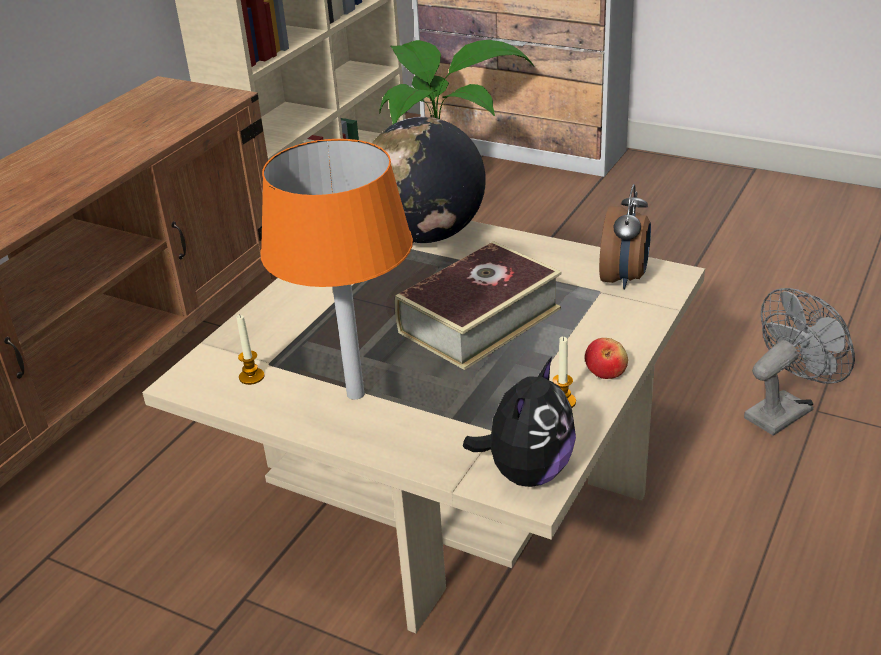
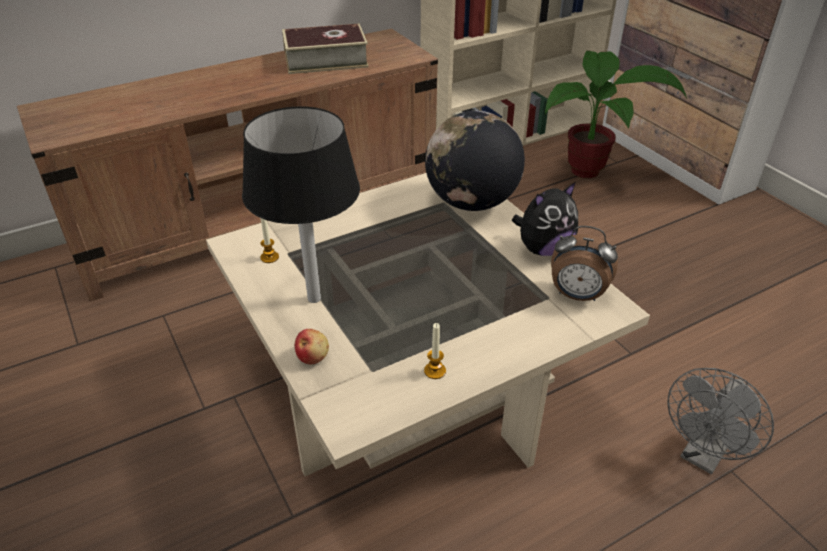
camera: 30 degrees right, 5 degrees up
orange table lamp [261,139,413,400] -> black table lamp [242,106,360,303]
book [395,241,561,370] -> book moved to [282,24,369,74]
plush toy [463,357,576,487] -> plush toy moved to [512,182,578,256]
apple [585,338,628,379] -> apple moved to [295,329,329,364]
alarm clock [599,184,651,289] -> alarm clock turned 60 degrees clockwise [551,226,618,301]
grey fan [744,288,855,435] -> grey fan turned 135 degrees clockwise [668,368,774,474]

